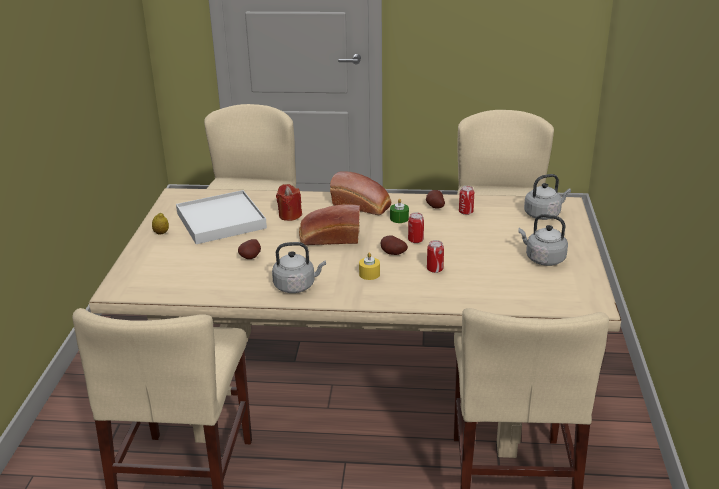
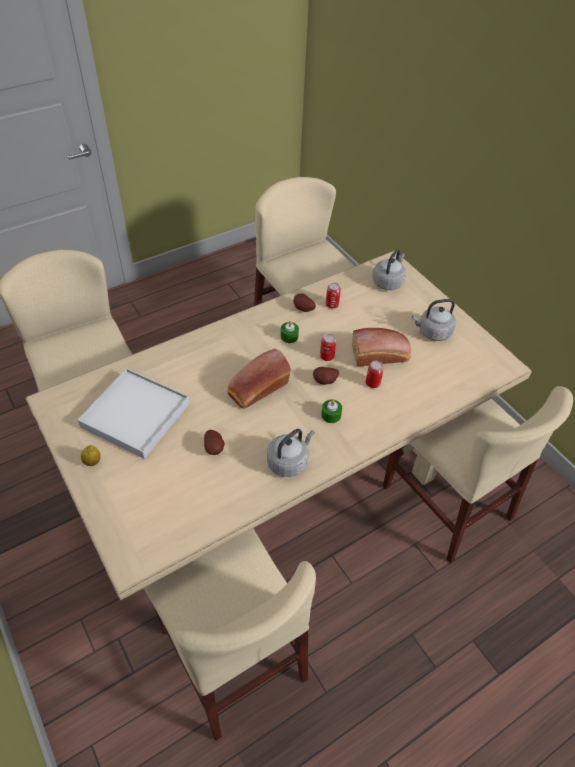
camera: 40 degrees left, 20 degrees up
red candle [276,184,302,221] -> none
bread [330,172,391,215] -> bread moved to [352,328,411,367]
yellow candle [359,252,380,280] -> green candle [321,399,342,423]

